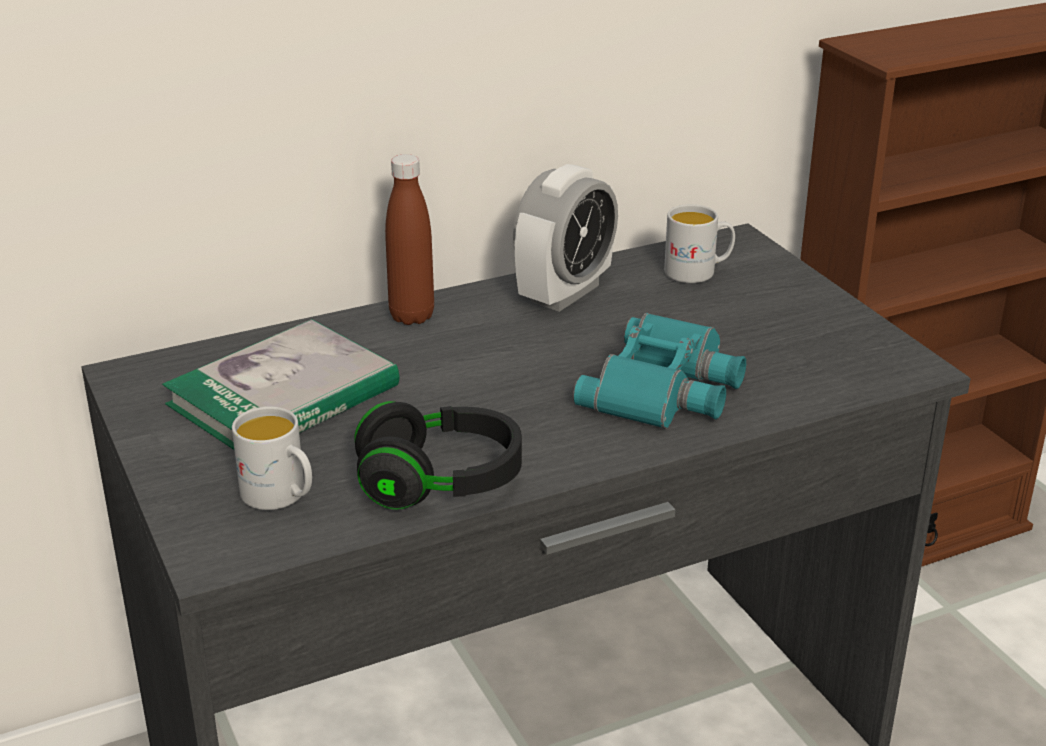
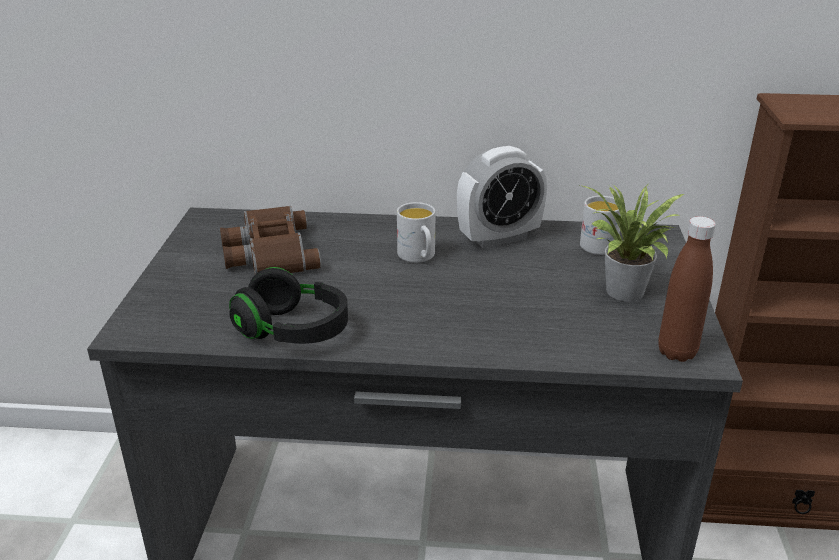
camera: 30 degrees right, 0 degrees up
book [162,319,400,450] -> brown binoculars [220,206,321,274]
white mug [232,406,312,510] -> white mug moved to [397,202,435,263]
brown bottle [385,154,434,325] -> brown bottle moved to [658,216,716,362]
turquoise binoculars [573,313,746,429] -> none
none -> potted plant [580,185,684,301]

